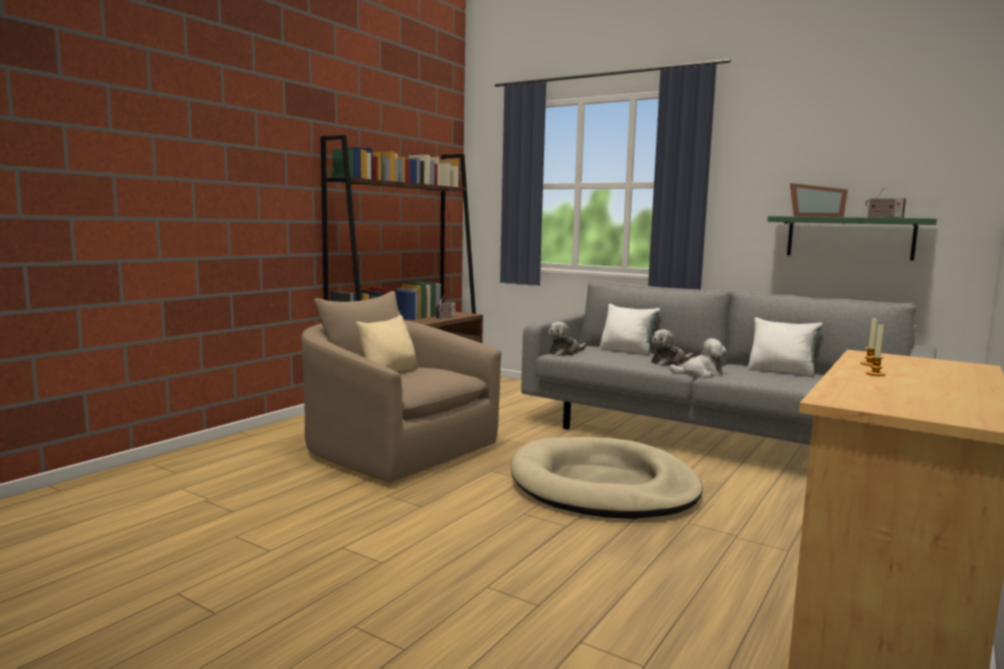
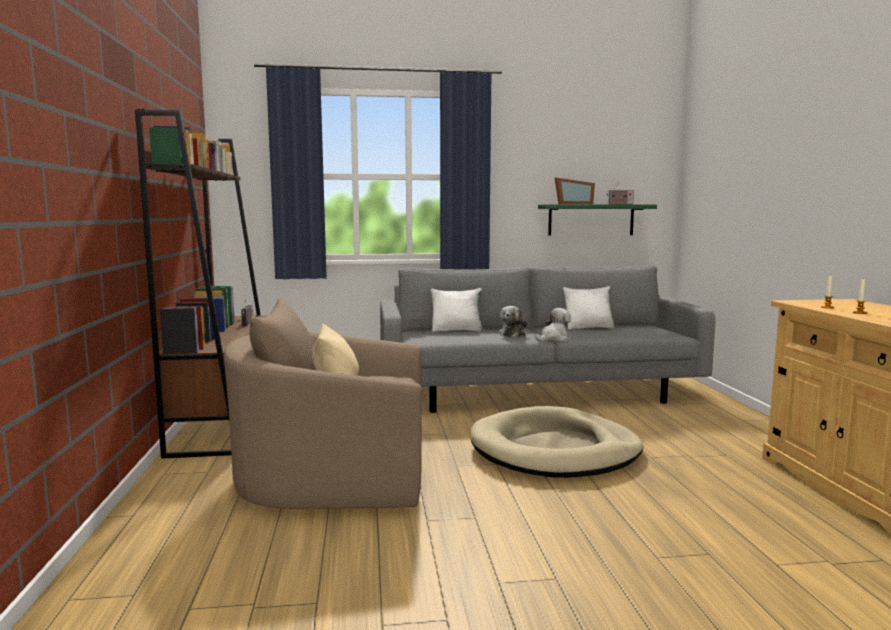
camera: 40 degrees left, 0 degrees up
plush toy [548,322,586,356] -> none

